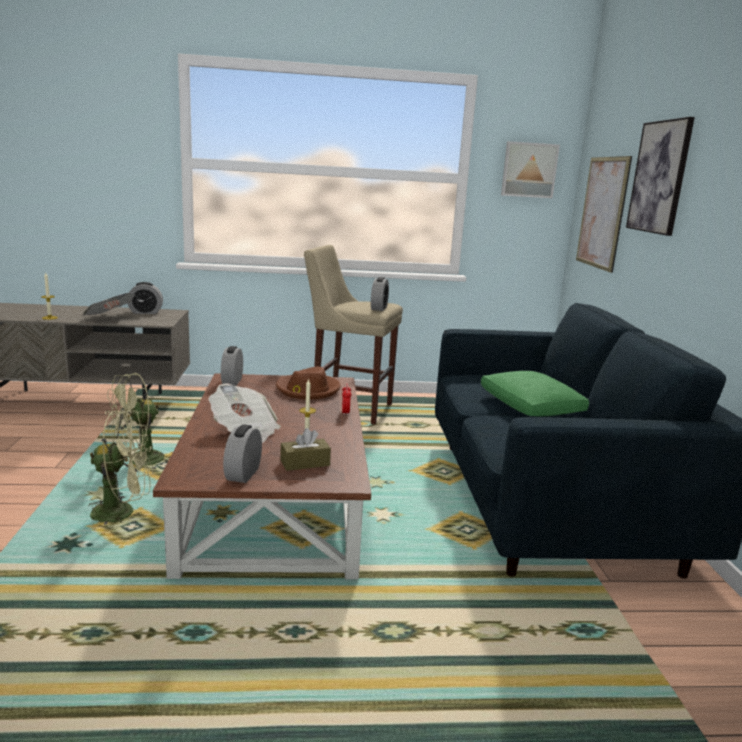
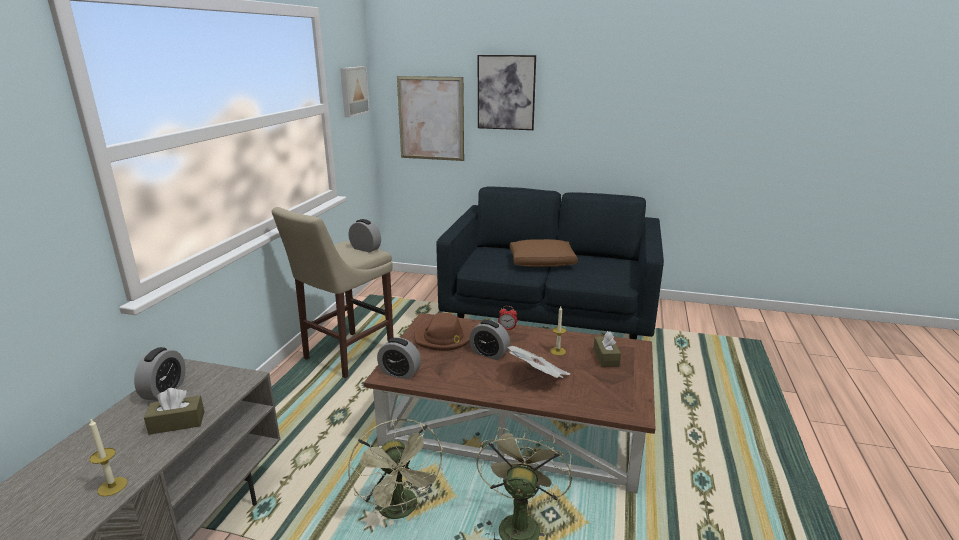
camera: 70 degrees left, 5 degrees up
newspaper [82,293,135,316] -> brown tissue box [144,388,204,435]
alarm clock [223,424,262,483] -> alarm clock moved to [469,320,510,360]
green pillow [481,371,589,417] -> brown pillow [510,239,578,267]

